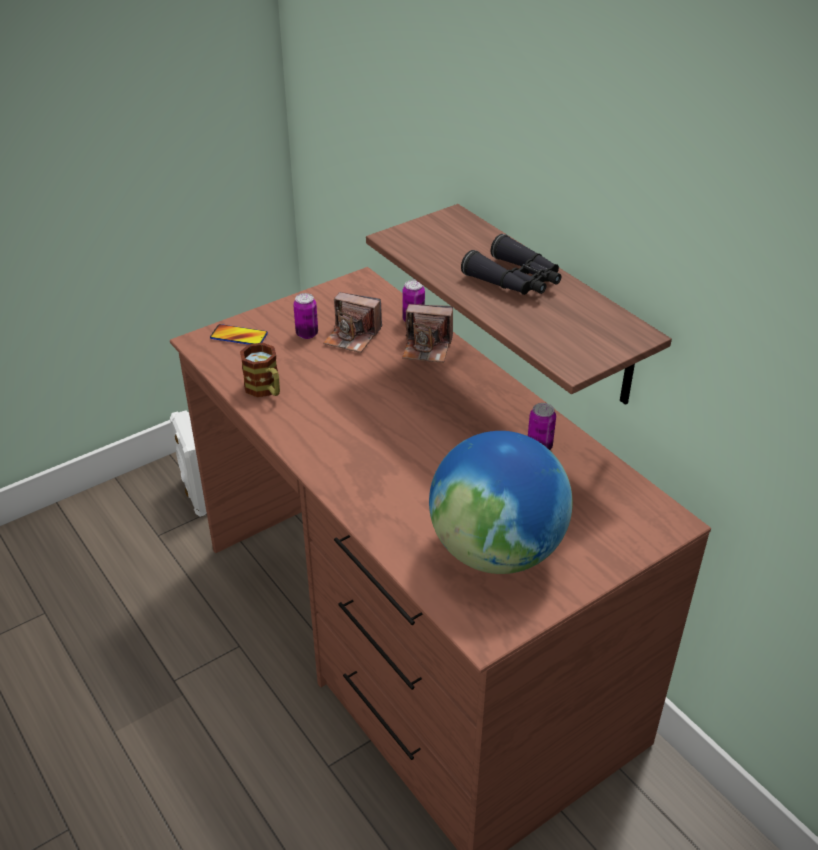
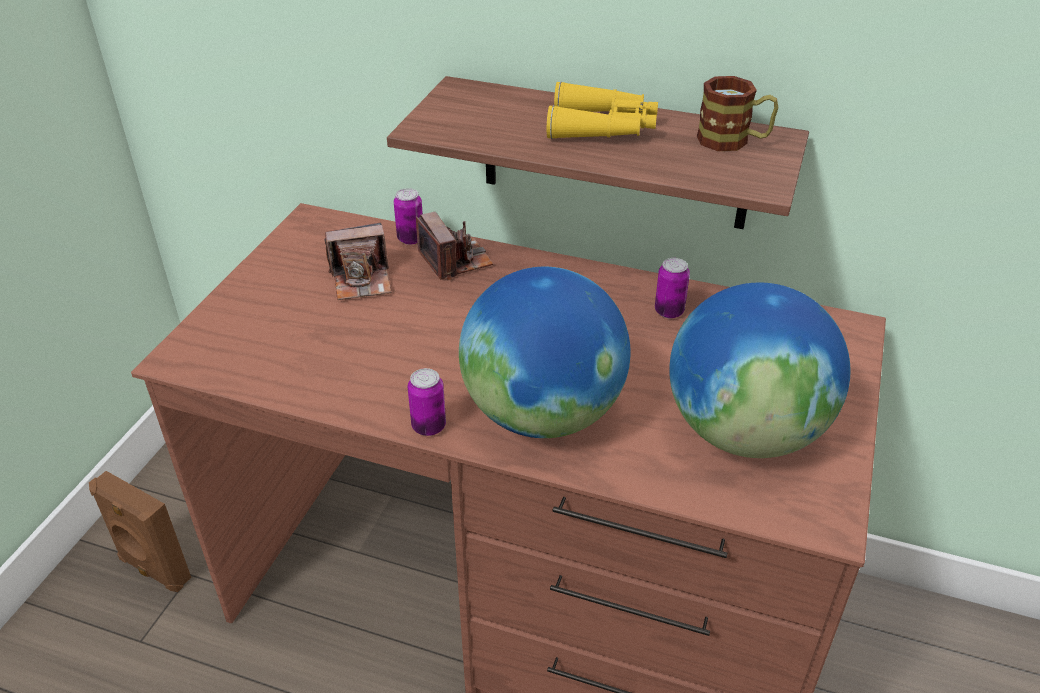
camera: 35 degrees left, 0 degrees up
white speaker [170,410,207,517] -> brown speaker [89,471,191,592]
phone [210,324,268,345] -> none
mug [240,343,280,397] -> mug moved to [697,76,779,151]
can [293,293,318,339] -> can moved to [408,368,446,436]
camera [402,304,453,363] -> camera turned 90 degrees counterclockwise [416,212,493,280]
black binoculars [461,234,562,295] -> yellow binoculars [547,81,658,139]
none -> globe [459,267,630,438]

